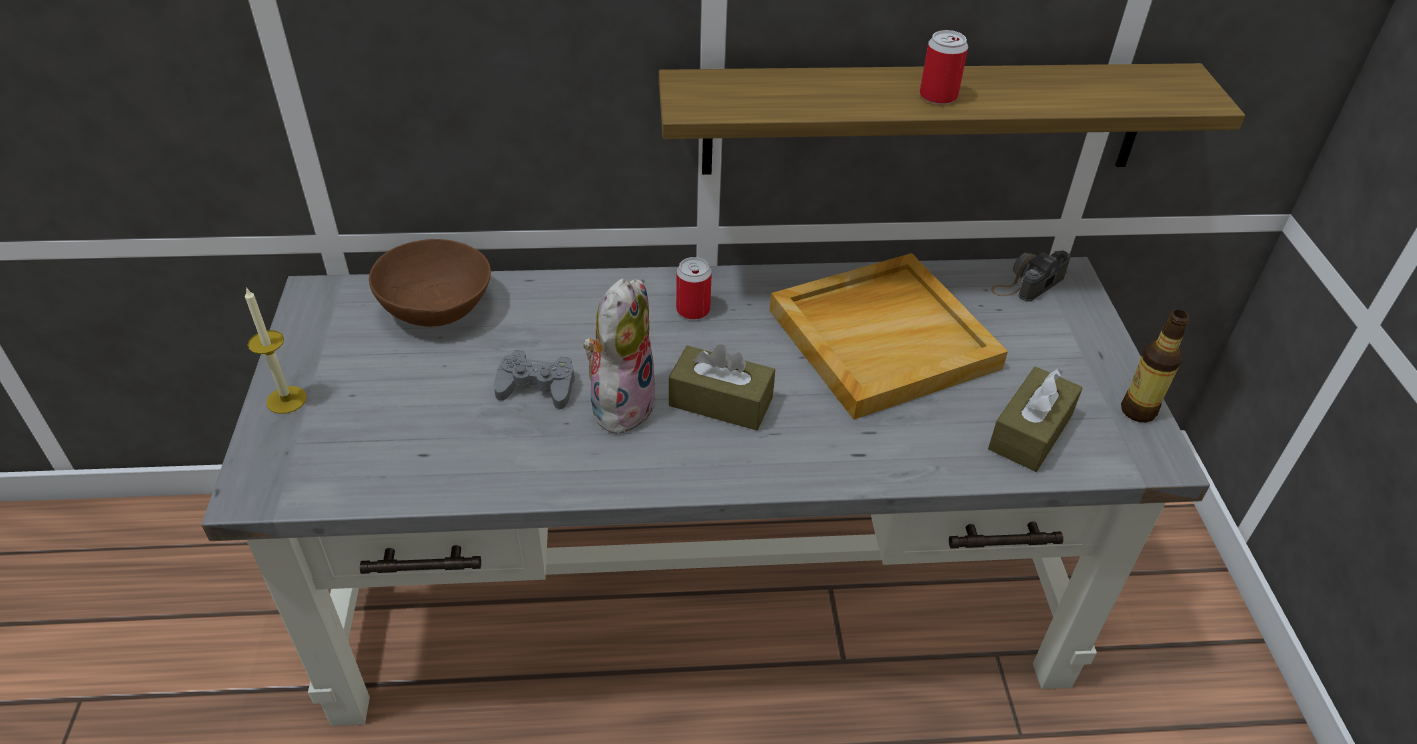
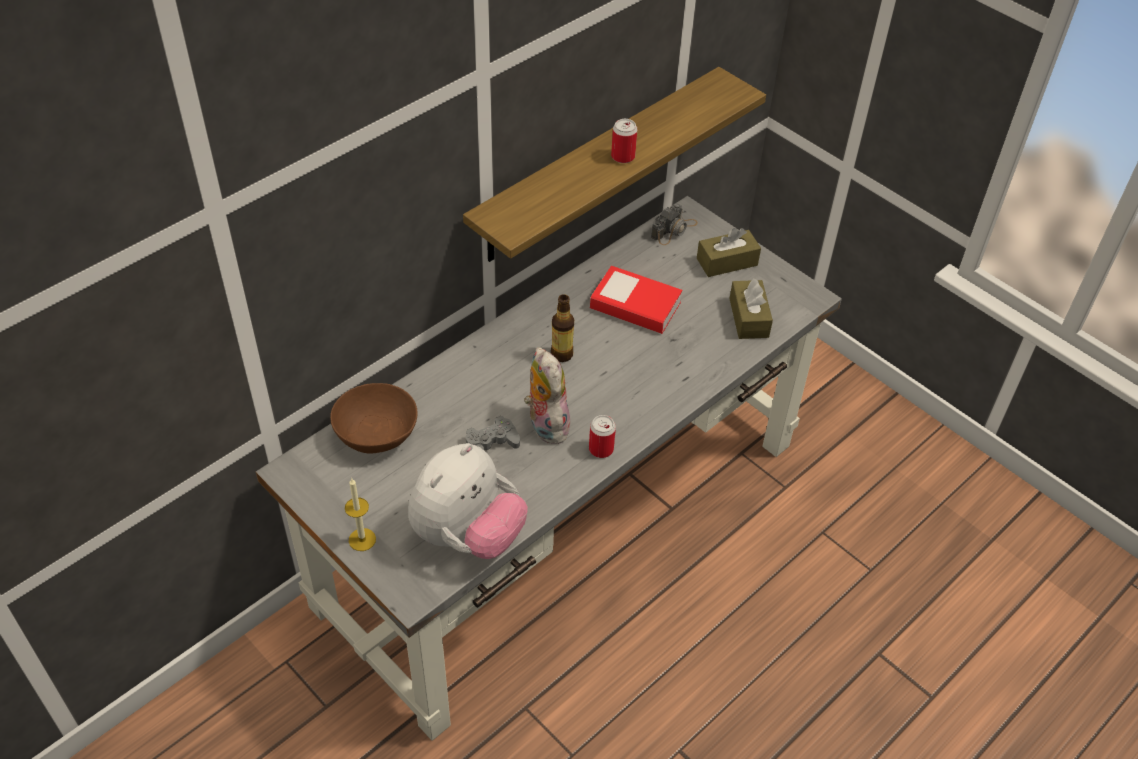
camera: 40 degrees left, 5 degrees up
brown tissue box [669,344,775,430] -> brown tissue box moved to [697,228,761,277]
can [676,257,712,320] -> can moved to [589,415,616,458]
beige tray [770,253,1008,420] -> book [590,265,682,334]
camera [991,251,1070,301] -> camera turned 150 degrees counterclockwise [651,203,698,245]
bottle [1121,310,1190,422] -> bottle moved to [551,294,574,362]
none -> plush toy [408,443,528,559]

